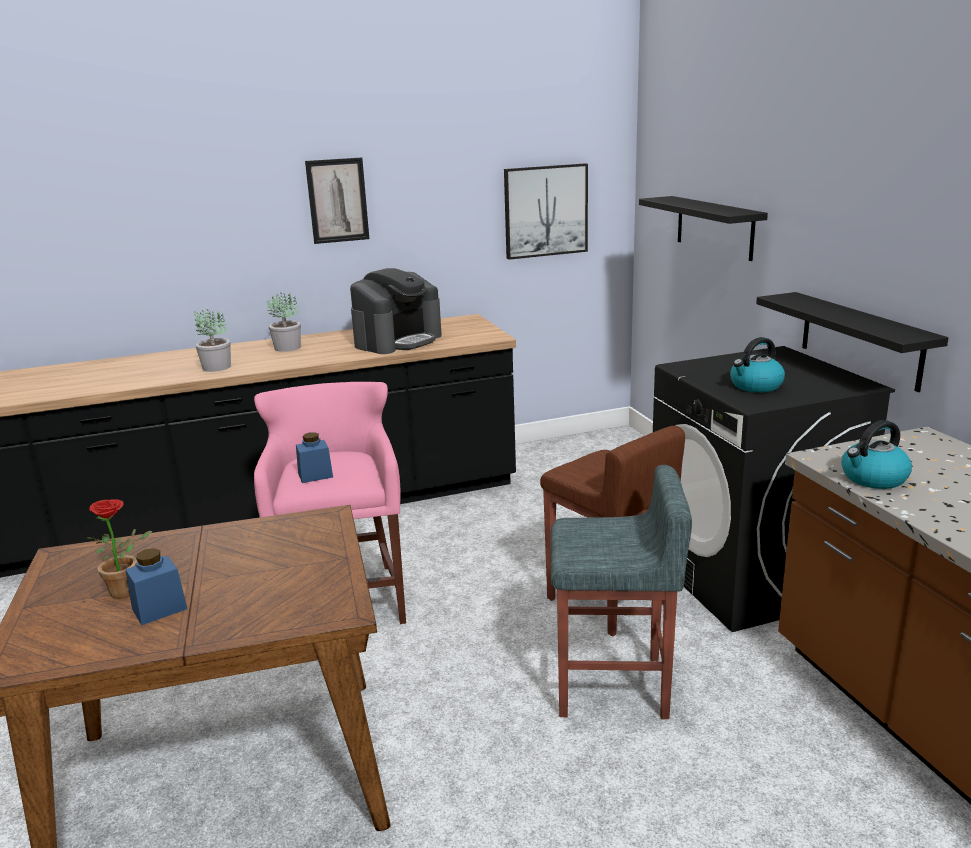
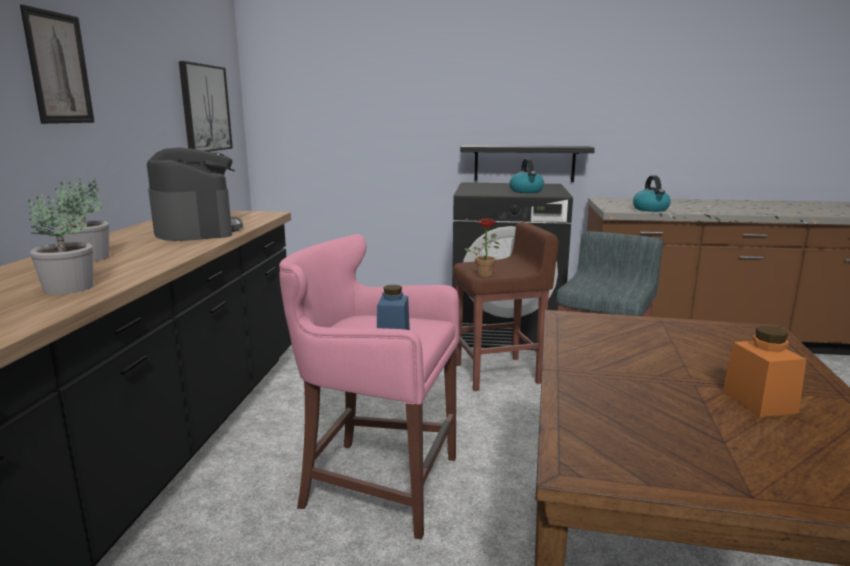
camera: 65 degrees left, 5 degrees down
potted plant [86,500,153,599] -> potted plant moved to [464,218,500,278]
blue jar [125,548,188,625] -> orange jar [723,326,806,417]
black shelf [639,196,768,261] -> none

